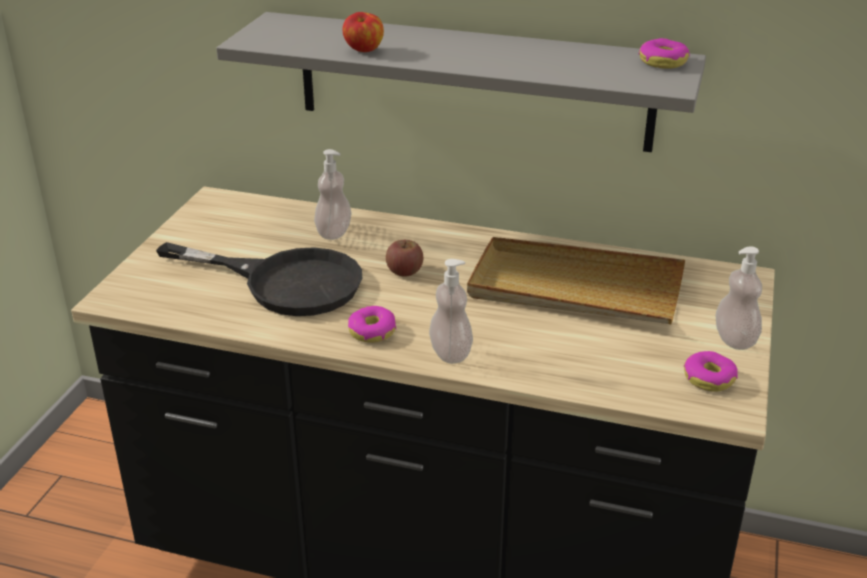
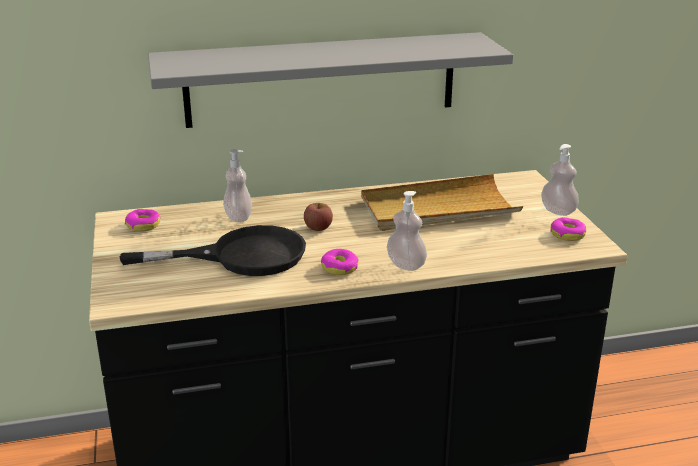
camera: 30 degrees left, 5 degrees down
apple [342,12,384,52] -> none
donut [639,38,690,69] -> donut moved to [125,209,161,232]

